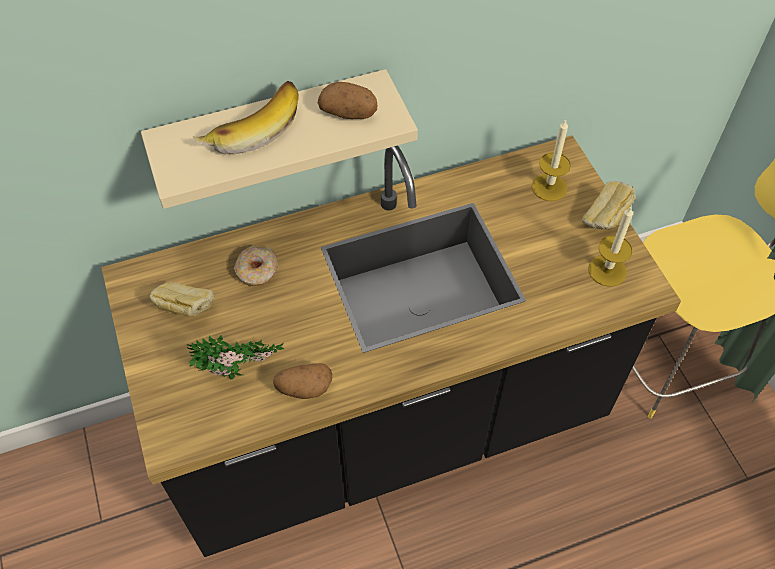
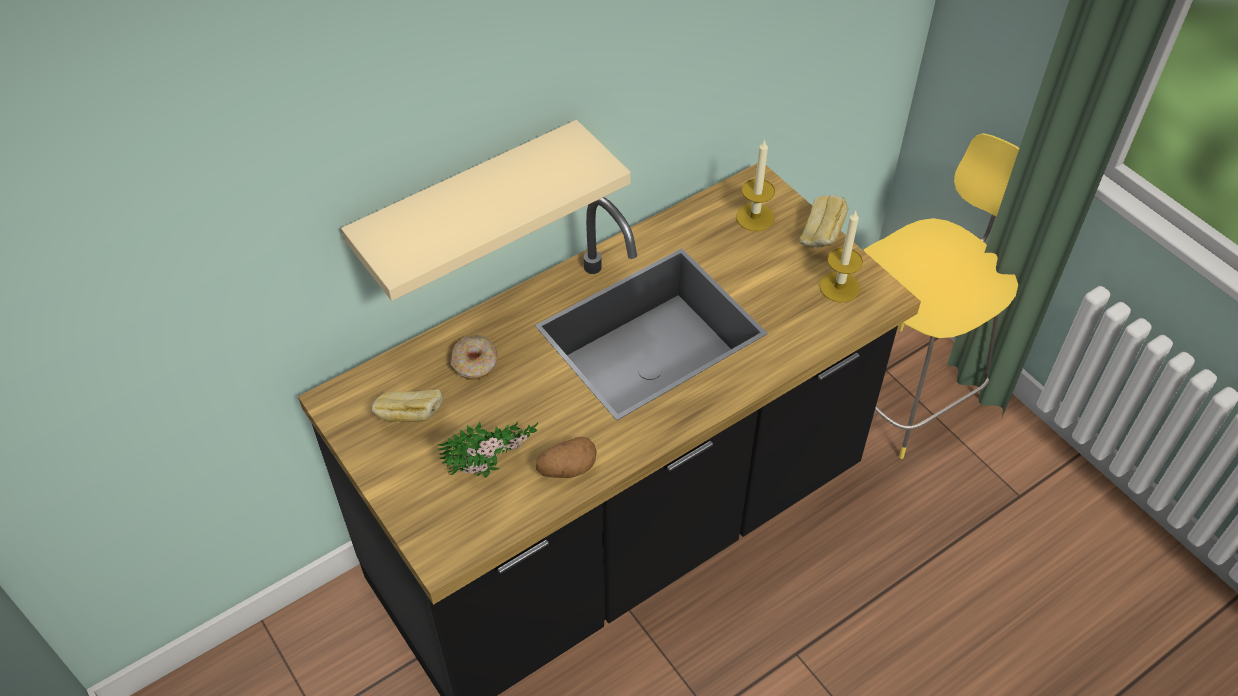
camera: 15 degrees left, 5 degrees down
banana [194,81,299,154] -> none
potato [318,82,377,119] -> none

